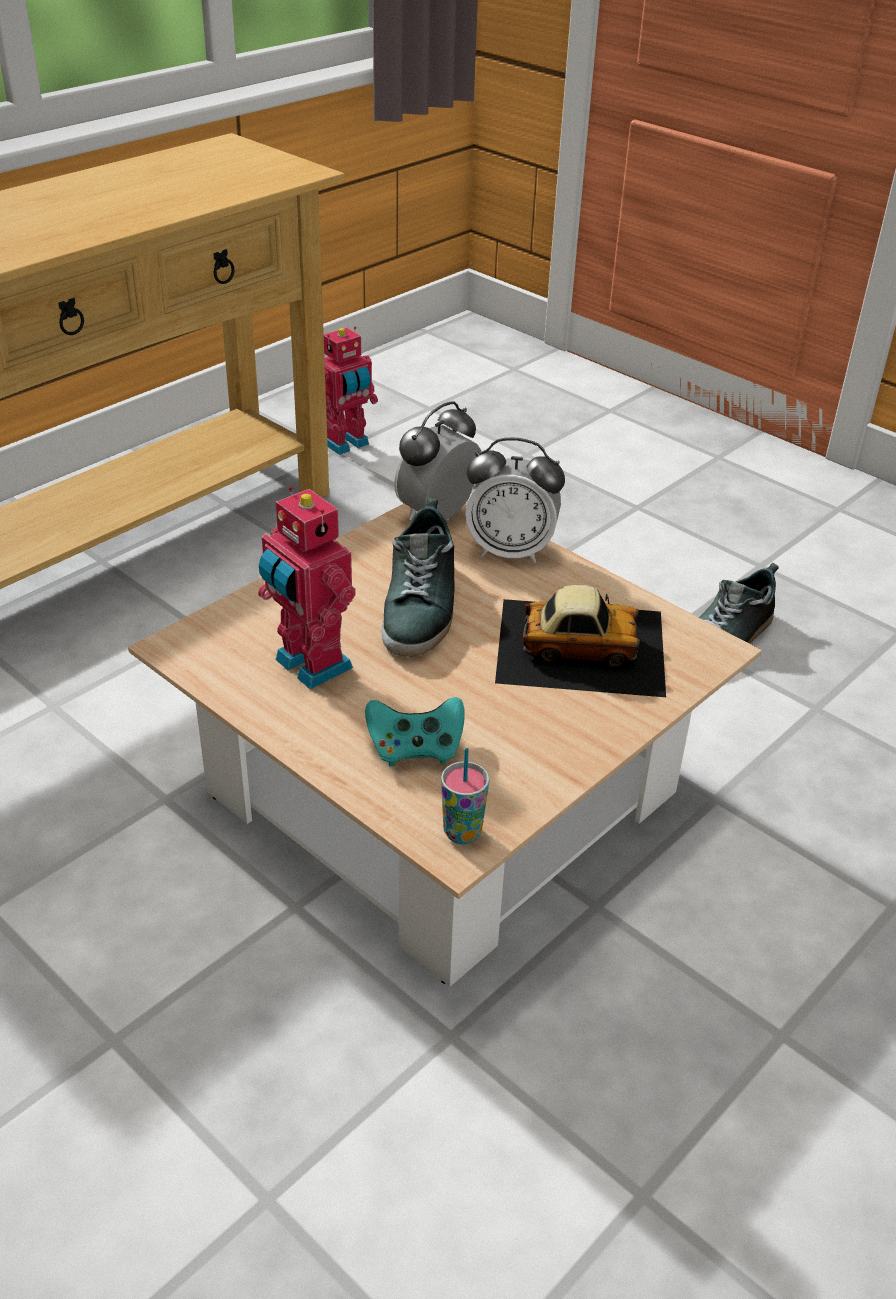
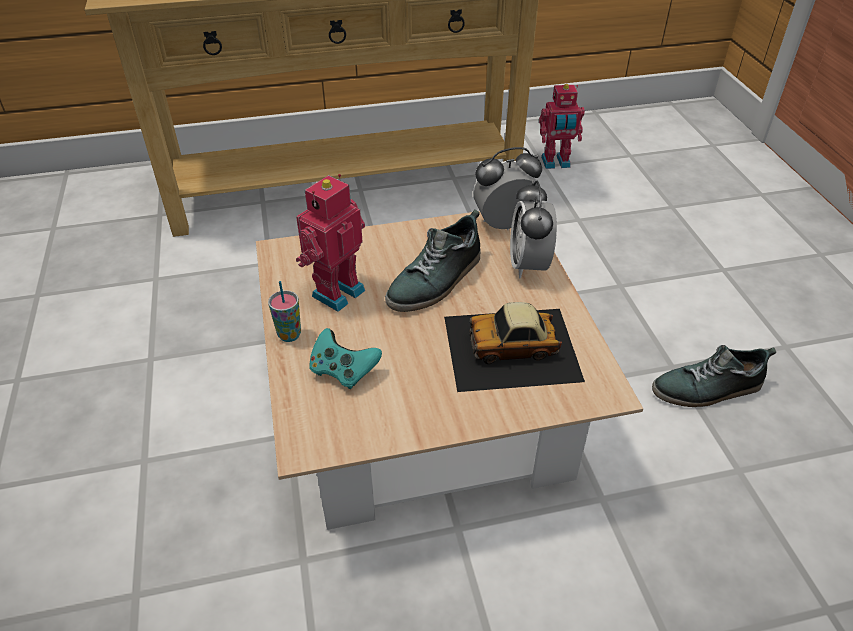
camera: 35 degrees right, 5 degrees up
toy robot [258,486,355,689] -> toy robot turned 45 degrees clockwise [296,174,365,312]
cup [441,748,489,844] -> cup moved to [268,281,301,342]
alarm clock [465,438,565,563] -> alarm clock turned 45 degrees clockwise [510,180,557,279]
toy car [495,585,666,697] -> toy car turned 135 degrees clockwise [444,302,585,392]

